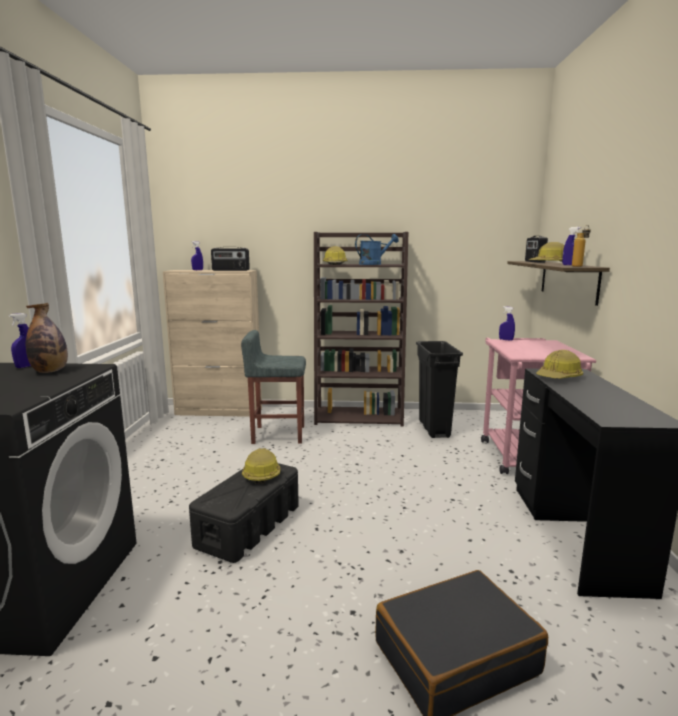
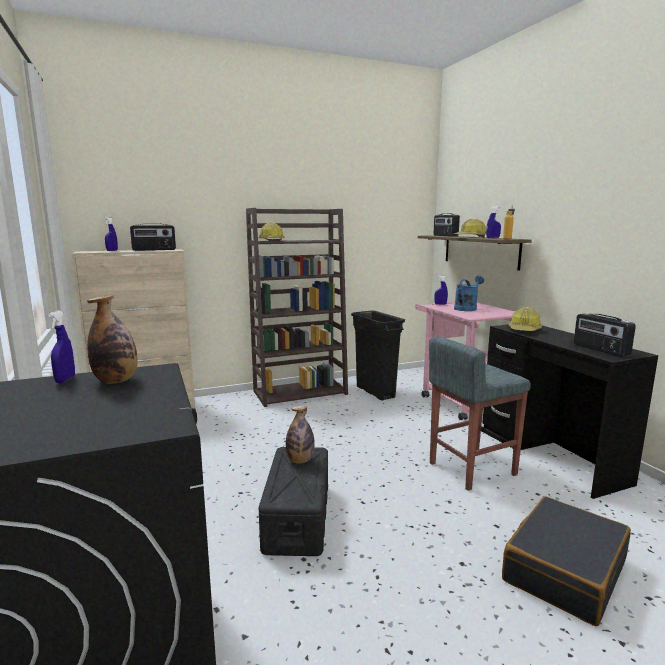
camera: 25 degrees left, 0 degrees up
grey stool [241,330,306,444] -> grey stool moved to [429,336,531,491]
hard hat [242,448,280,484] -> bottle [286,406,315,464]
blue watering can [355,234,399,265] -> blue watering can moved to [454,276,484,311]
none -> radio [574,313,636,357]

